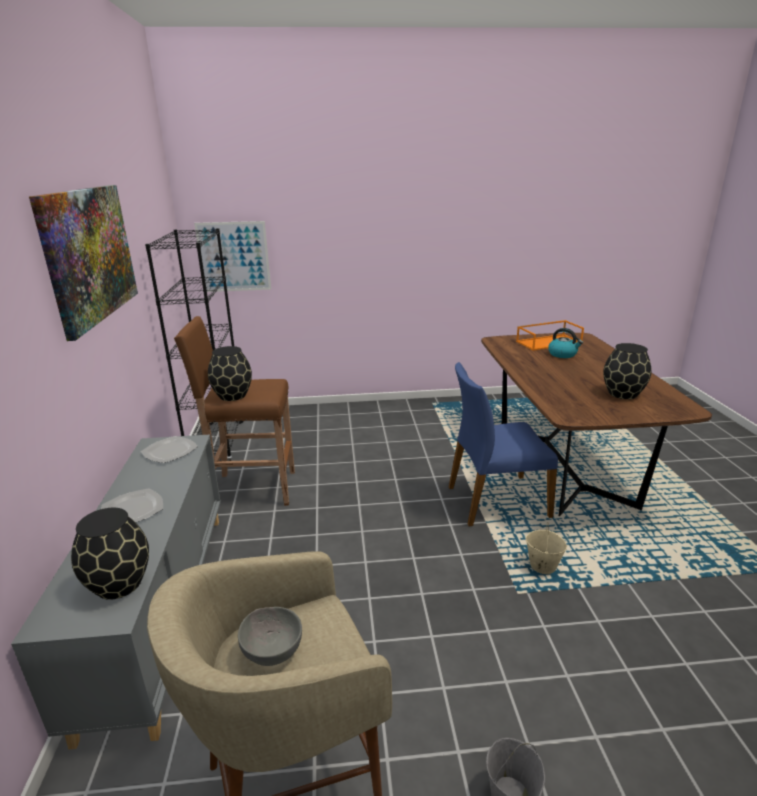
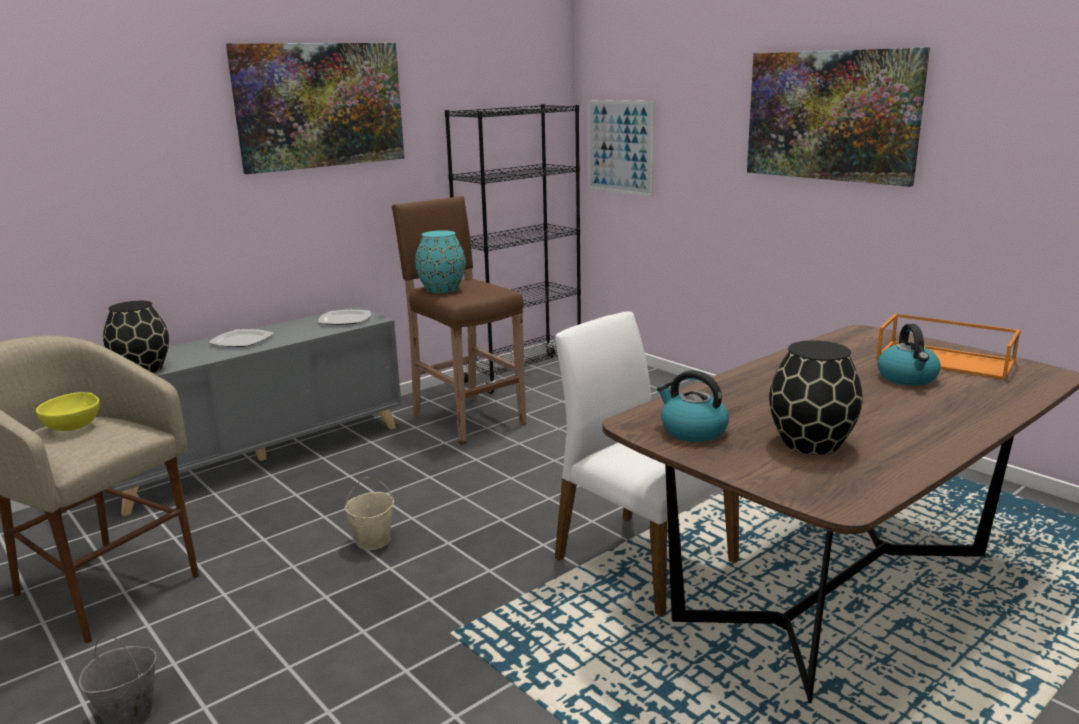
camera: 55 degrees right, 5 degrees down
black vase [208,346,252,401] -> turquoise vase [415,230,466,294]
grey bowl [238,607,302,666] -> yellow bowl [36,392,100,431]
blue chair [449,362,558,526] -> white chair [555,312,739,616]
beige bucket [525,522,567,574] -> beige bucket moved to [345,477,394,550]
none -> kettle [657,370,729,442]
none -> picture [747,47,930,187]

